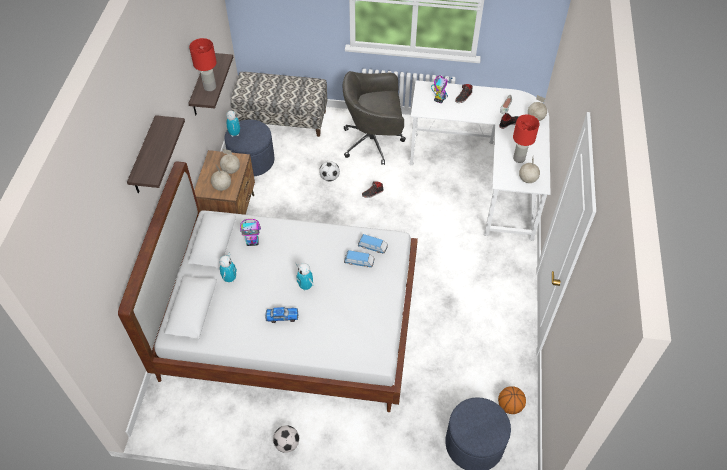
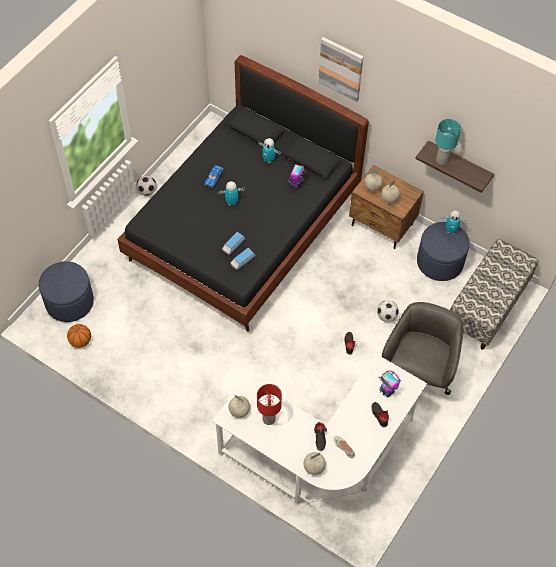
camera: 115 degrees right, 5 degrees up
white bed [118,161,418,412] -> black bed [117,55,369,332]
shelf [127,115,185,193] -> picture [318,37,363,102]
red table lamp [189,38,217,91] -> turquoise table lamp [435,119,461,165]

